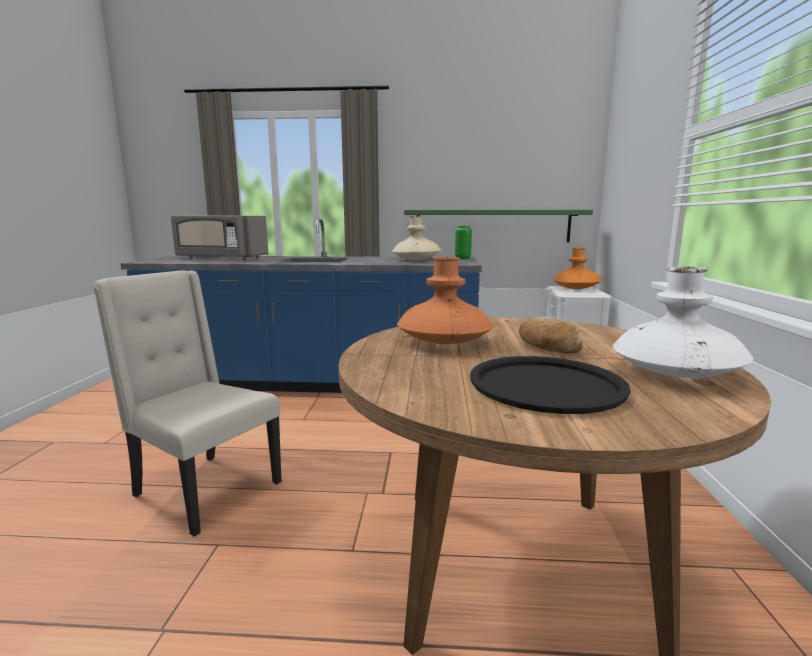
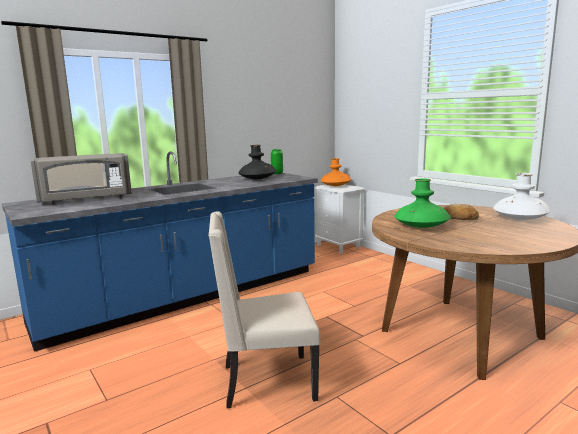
camera: 40 degrees left, 0 degrees up
beige vase [392,216,441,261] -> black vase [238,145,277,180]
orange vase [397,257,494,344] -> green vase [394,178,451,228]
green shelf [404,210,593,242] -> none
black tray [470,356,631,414] -> none

